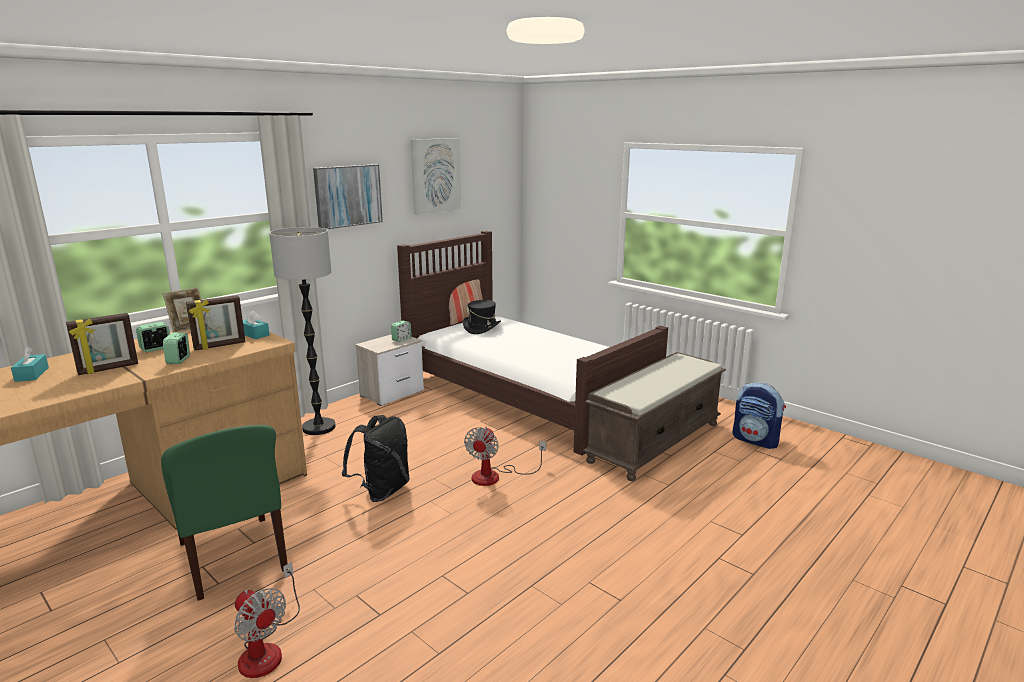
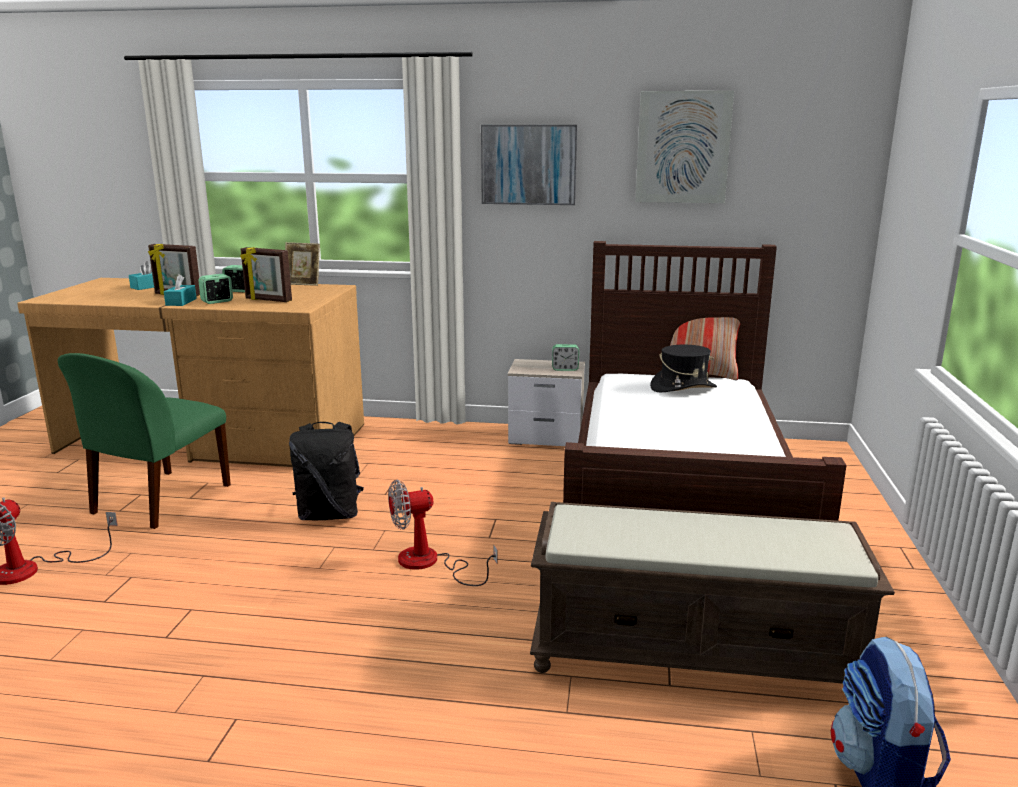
camera: 55 degrees right, 0 degrees up
turquoise tissue box [243,310,269,339] -> turquoise tissue box moved to [164,274,197,306]
floor lamp [269,227,336,435] -> none

